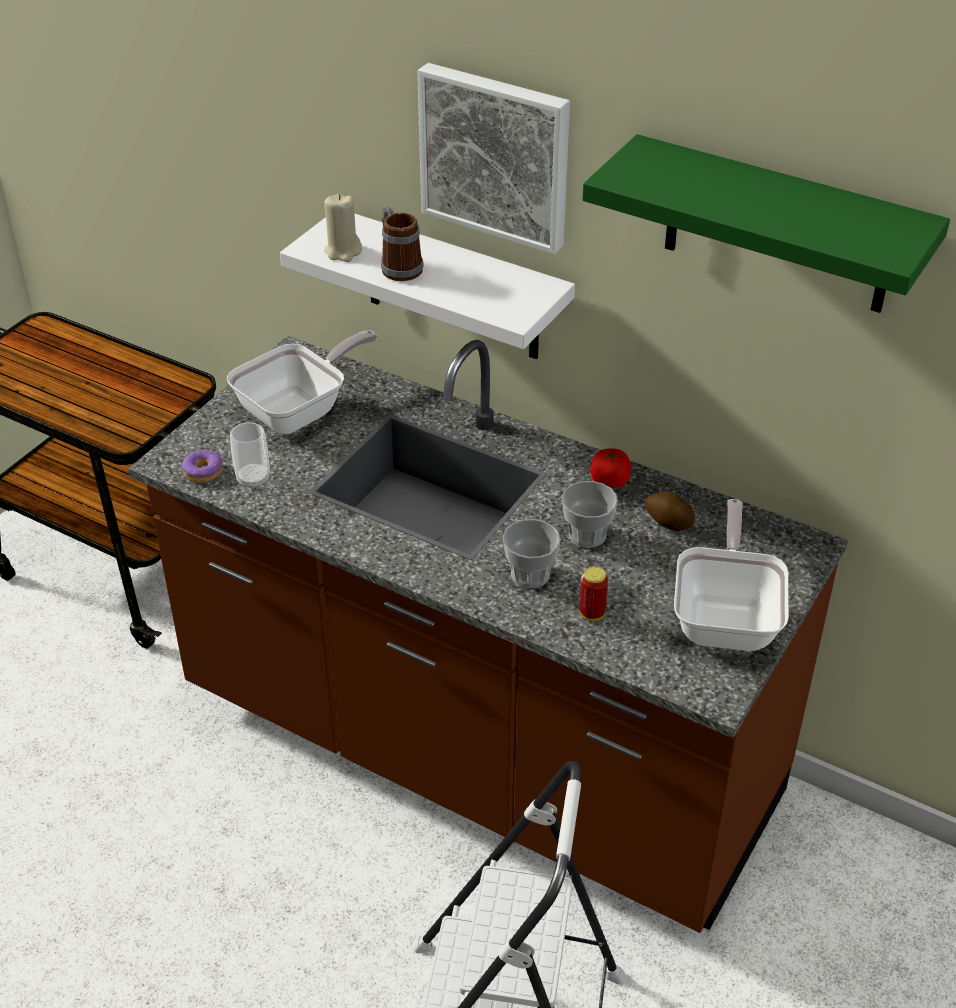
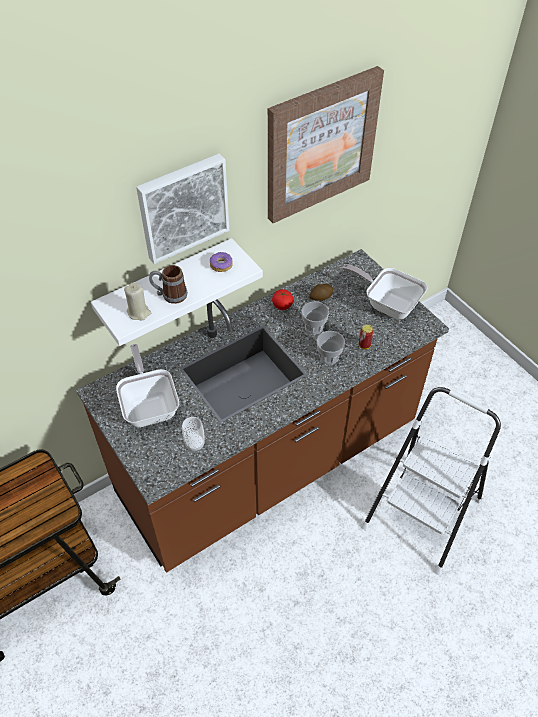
camera: 65 degrees left, 10 degrees up
donut [182,450,222,483] -> donut moved to [210,252,233,272]
green shelf [582,134,950,313] -> picture [268,66,384,223]

